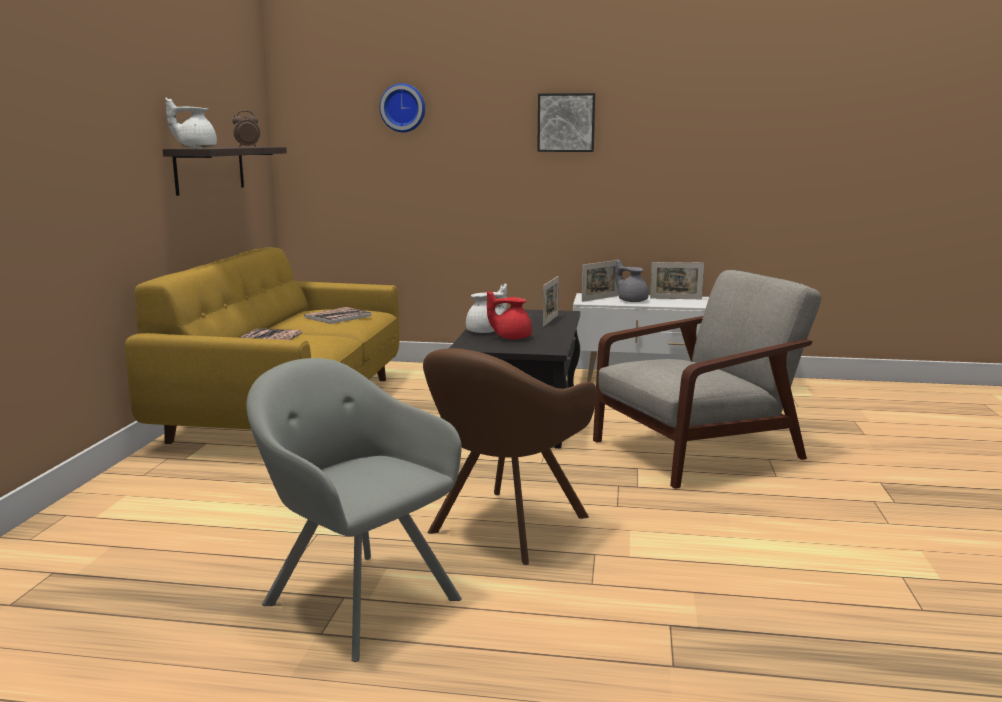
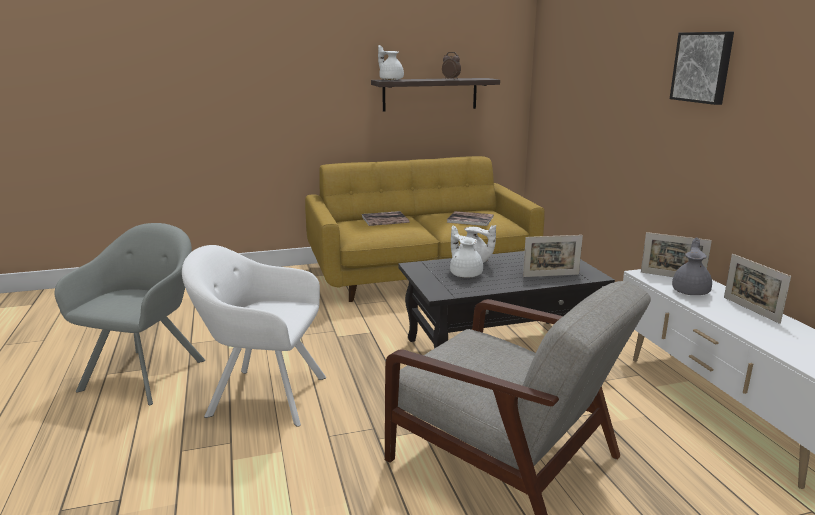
camera: 65 degrees right, 5 degrees up
wall clock [380,83,425,132] -> none
brown armchair [423,348,597,565] -> white armchair [182,245,326,427]
red teapot [487,291,532,339] -> white teapot [450,226,483,278]

